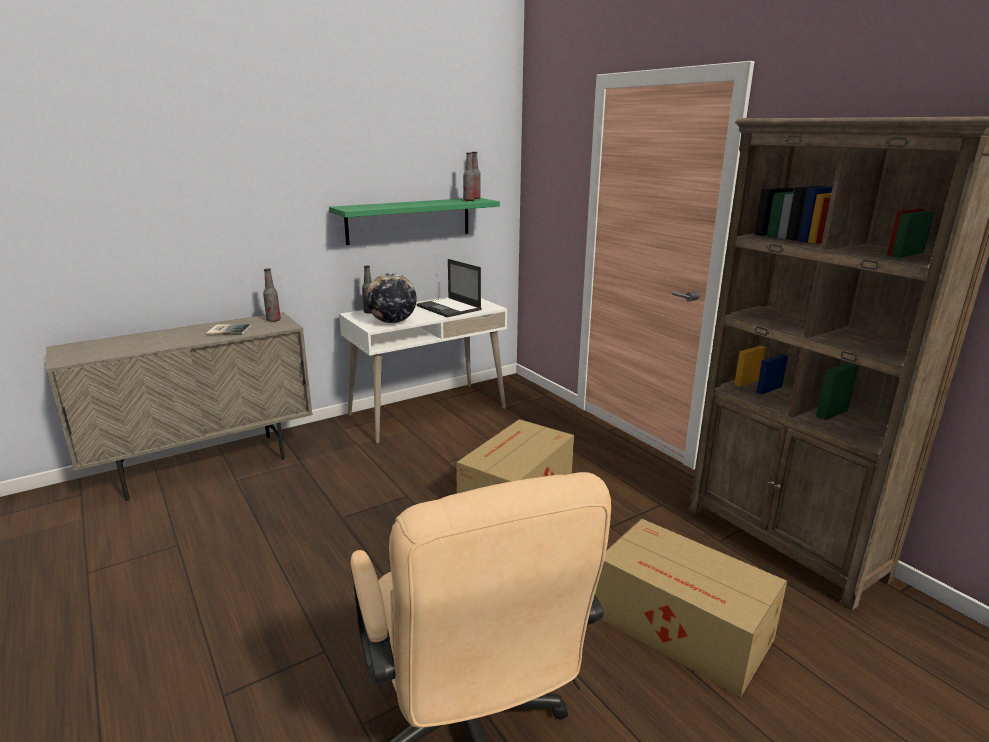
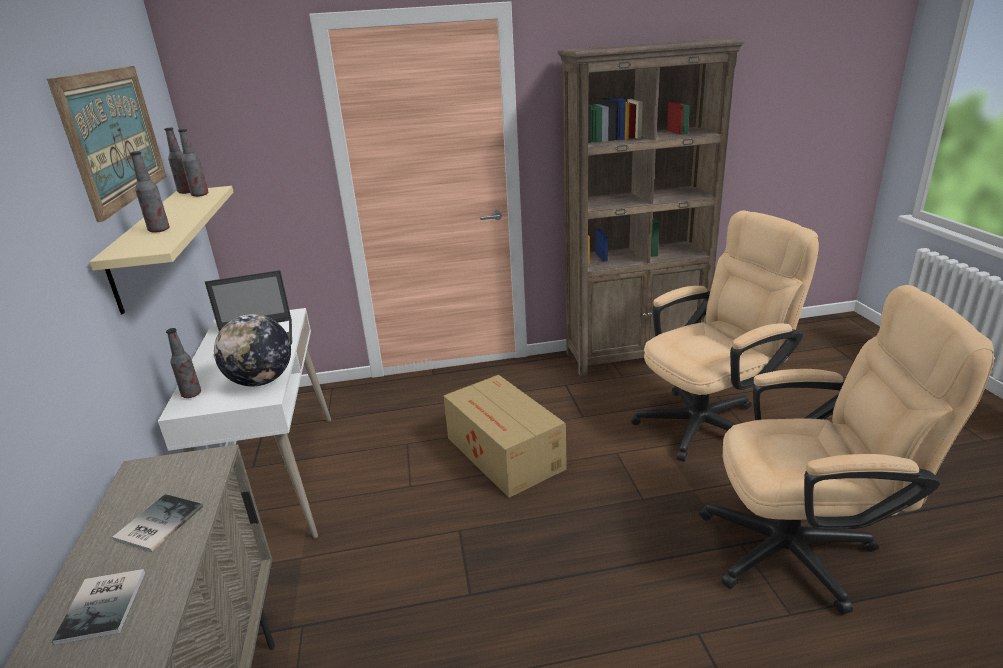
camera: 65 degrees left, 5 degrees up
bottle [263,268,281,322] -> bottle moved to [130,151,170,233]
green shelf [329,198,500,245] -> beige shelf [89,186,233,314]
cardboard box [595,519,787,697] -> beige office chair [631,210,819,462]
none -> picture [47,66,167,222]
none -> book [52,569,145,645]

